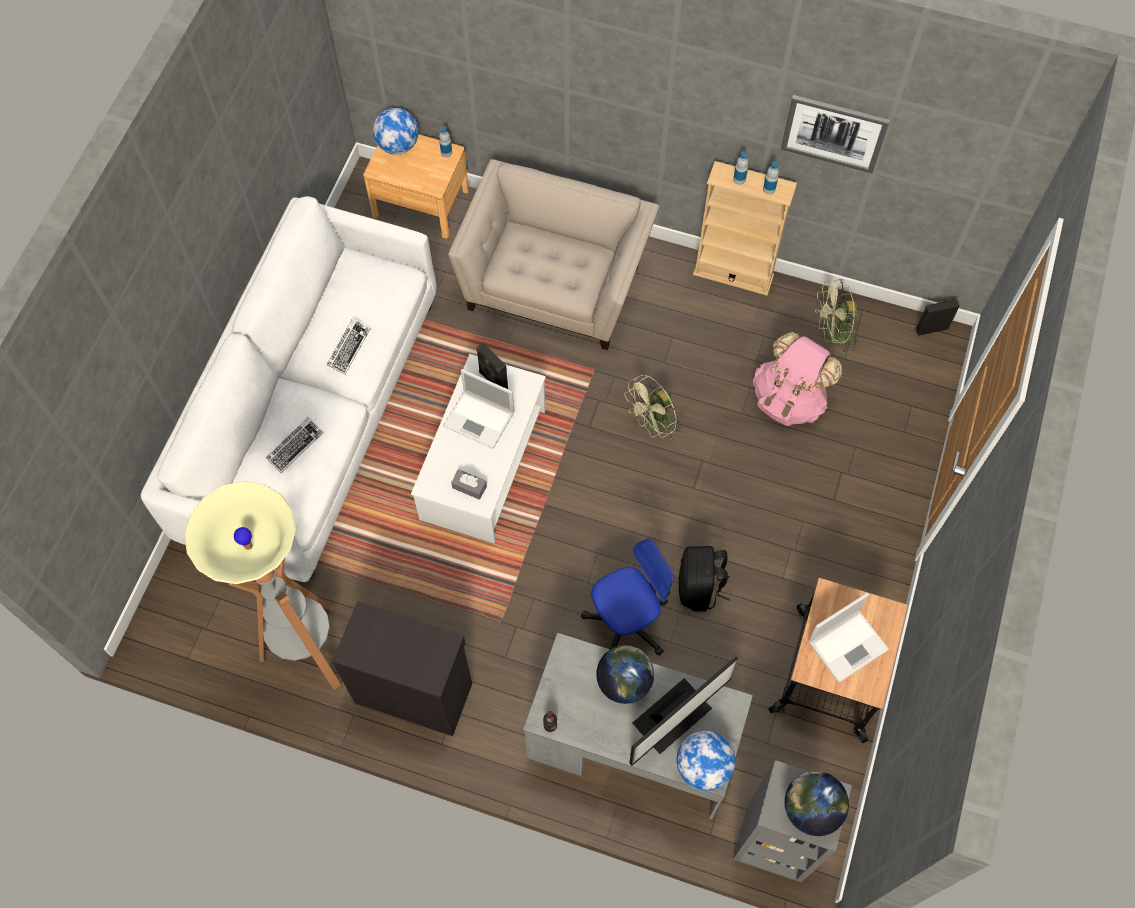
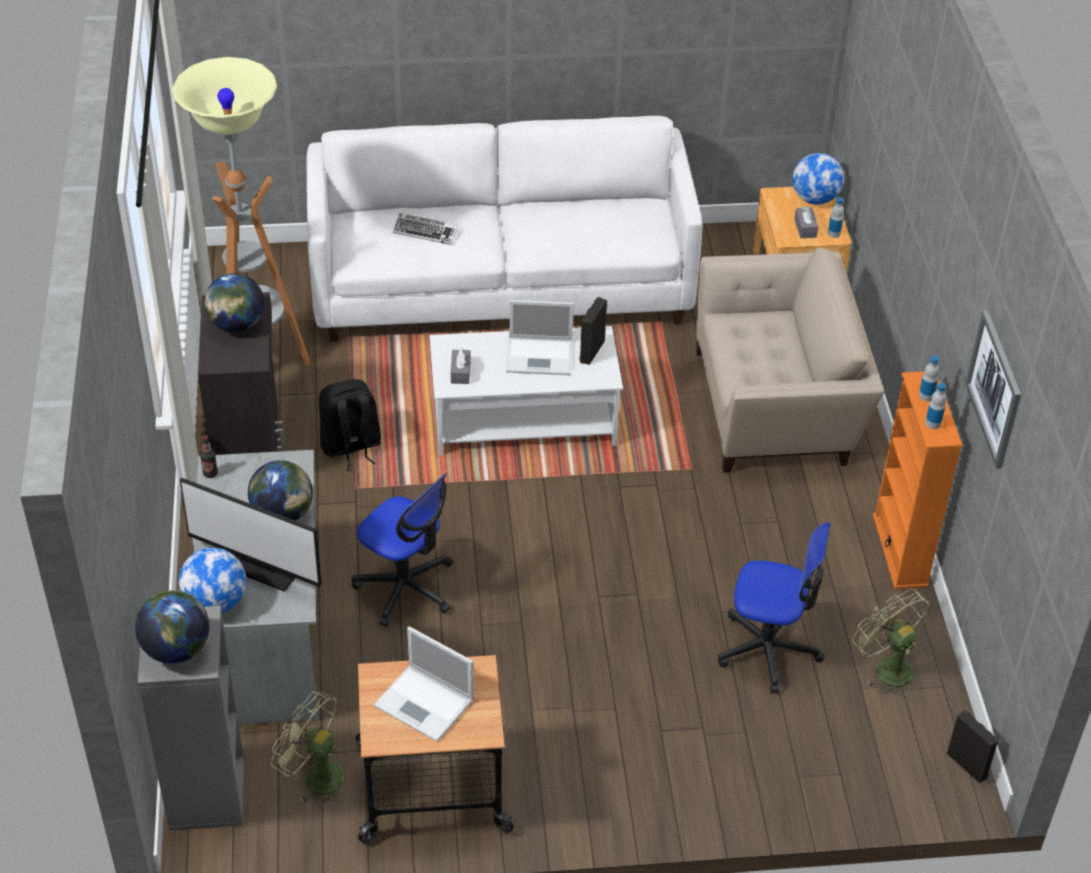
camera: 65 degrees right, 20 degrees down
keyboard [327,318,371,375] -> none
laptop [443,369,514,449] -> laptop turned 90 degrees counterclockwise [506,300,574,375]
green fan [625,374,682,439] -> green fan moved to [271,691,346,807]
black backpack [679,546,730,612] -> black backpack moved to [319,379,381,471]
beige bookcase [693,161,797,296] -> orange bookcase [873,371,963,589]
pink backpack [753,332,842,426] -> office chair [718,522,830,694]
none -> globe [204,273,264,333]
none -> grey tissue box [794,206,818,238]

